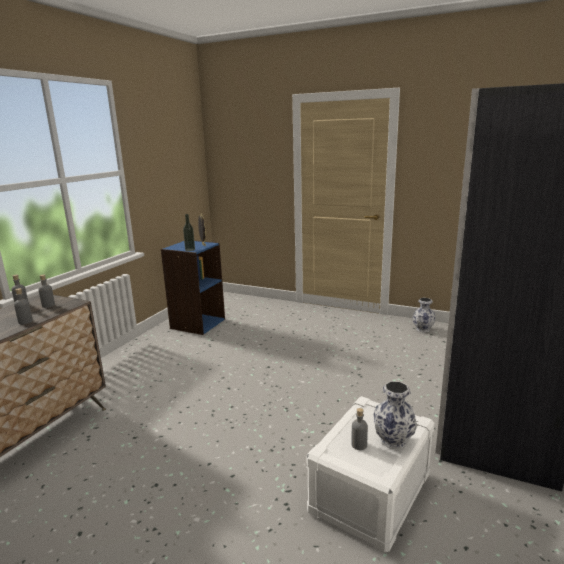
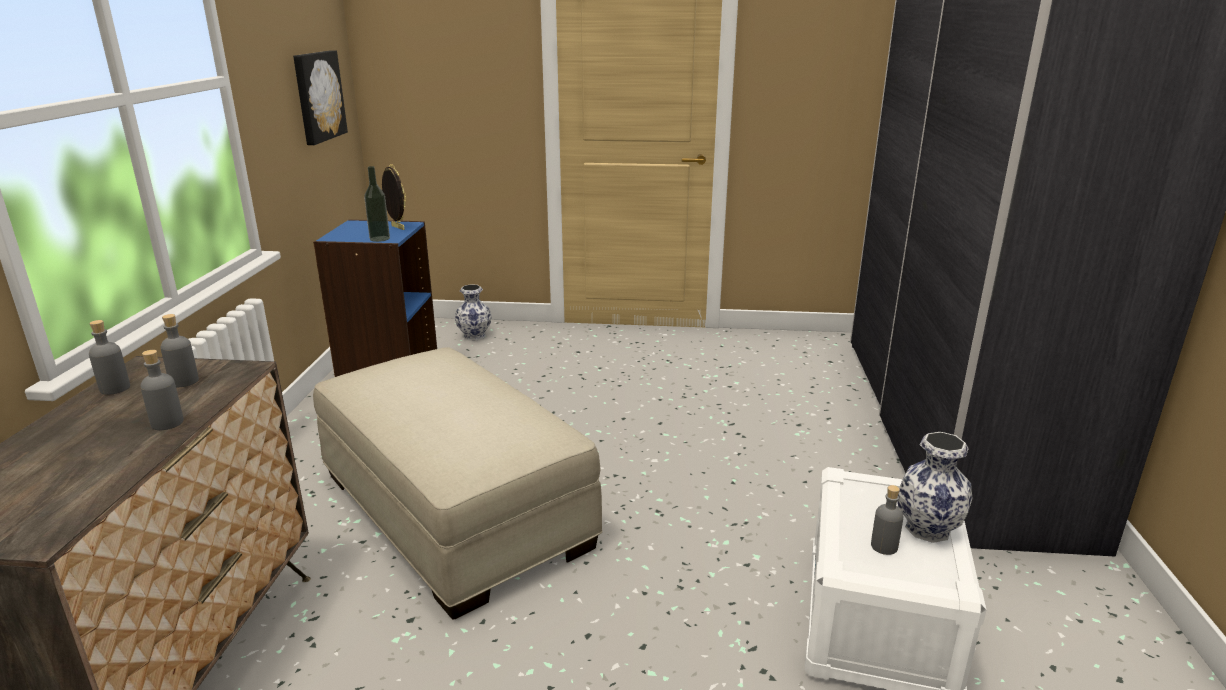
camera: 20 degrees left, 5 degrees up
vase [412,298,436,333] -> vase moved to [455,284,492,341]
none -> picture [293,50,348,145]
none -> beige ottoman [313,347,603,619]

